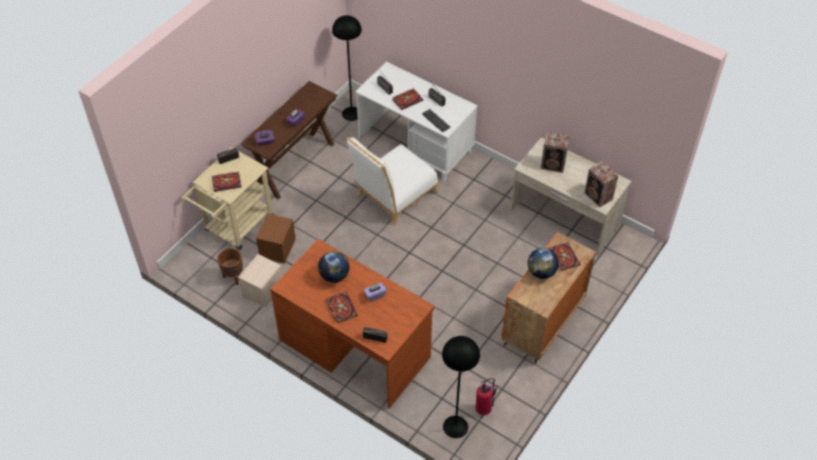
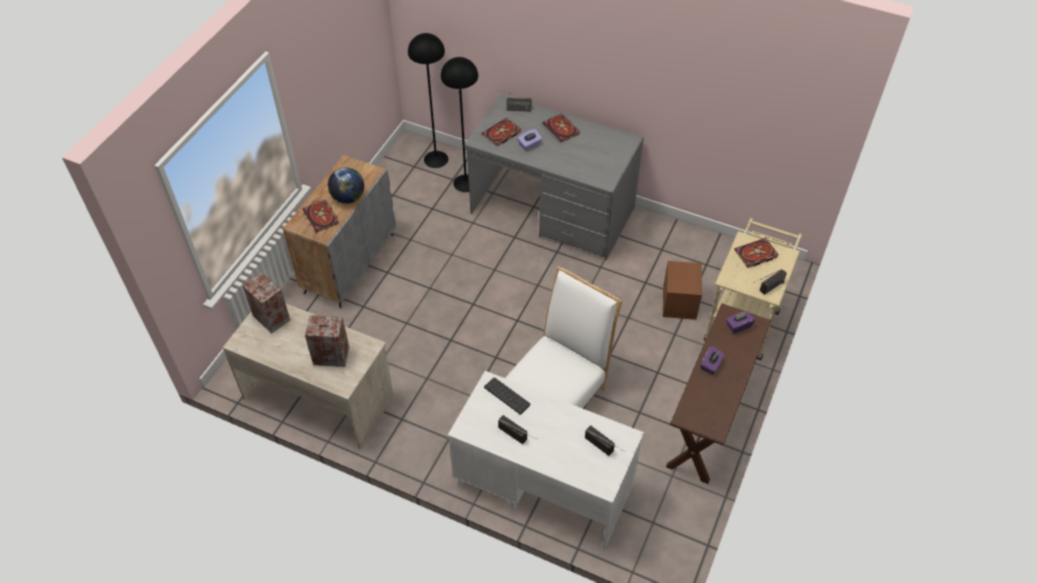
camera: 170 degrees right, 0 degrees up
brown planter [217,248,243,285] -> none
beige storage box [238,254,282,308] -> none
brown desk [270,239,435,409] -> grey desk [464,94,644,260]
globe [318,251,350,283] -> none
black floor lamp [332,15,362,121] -> black floor lamp moved to [440,57,478,192]
book [392,88,423,110] -> book moved to [482,118,521,146]
fire extinguisher [475,378,498,415] -> none
orange cabinet [501,232,596,364] -> grey cabinet [283,155,396,308]

